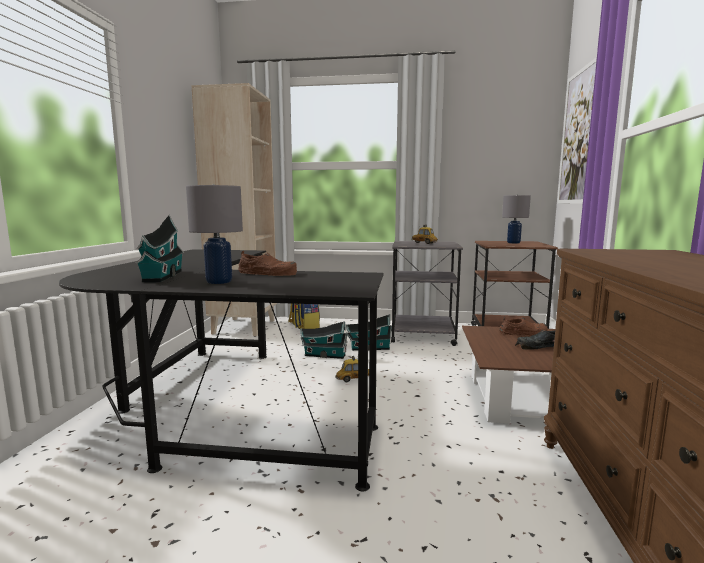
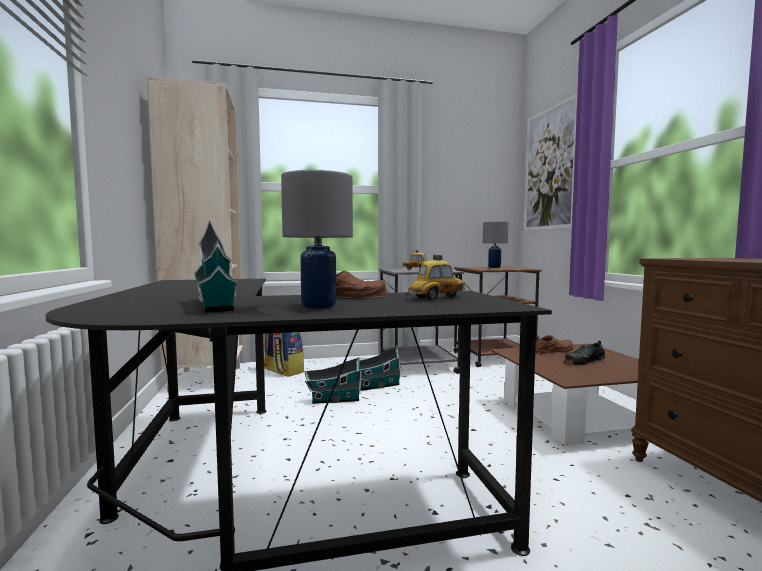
camera: 20 degrees left, 5 degrees down
toy car [335,356,369,382] -> toy car moved to [407,255,465,300]

